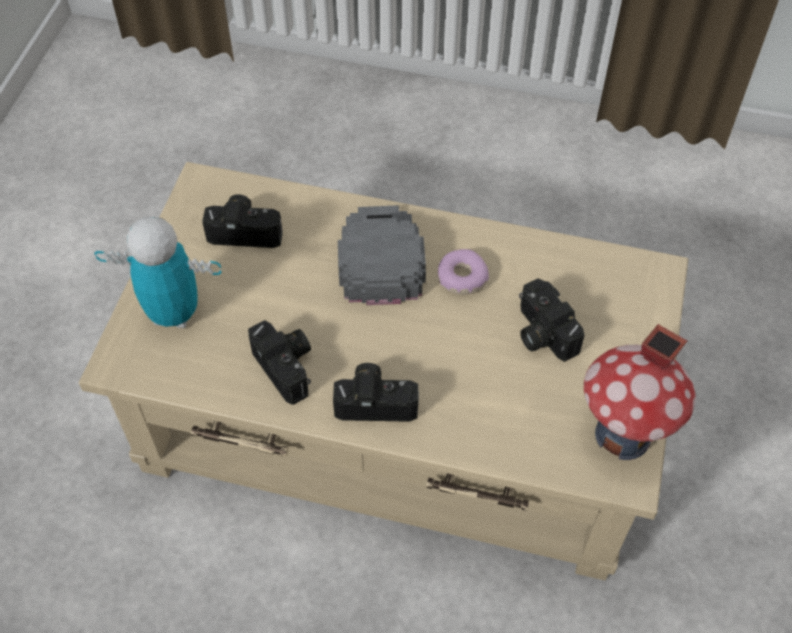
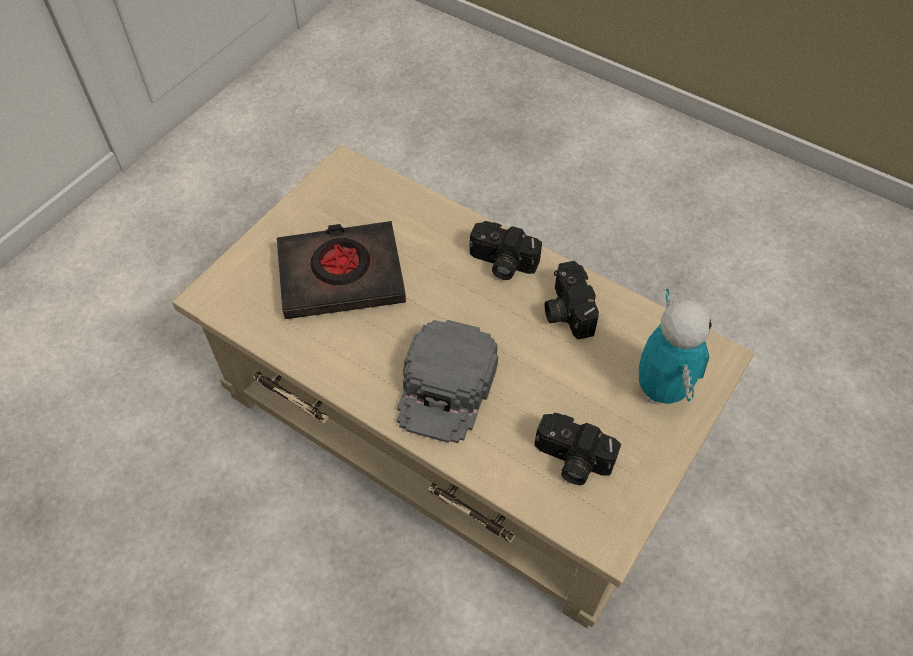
camera: 160 degrees left, 0 degrees up
toy robot [95,216,221,328] -> toy robot turned 120 degrees counterclockwise [639,288,712,404]
donut [438,249,489,295] -> none
camera [519,278,584,362] -> black book [277,221,406,319]
toy house [584,324,696,460] -> none

